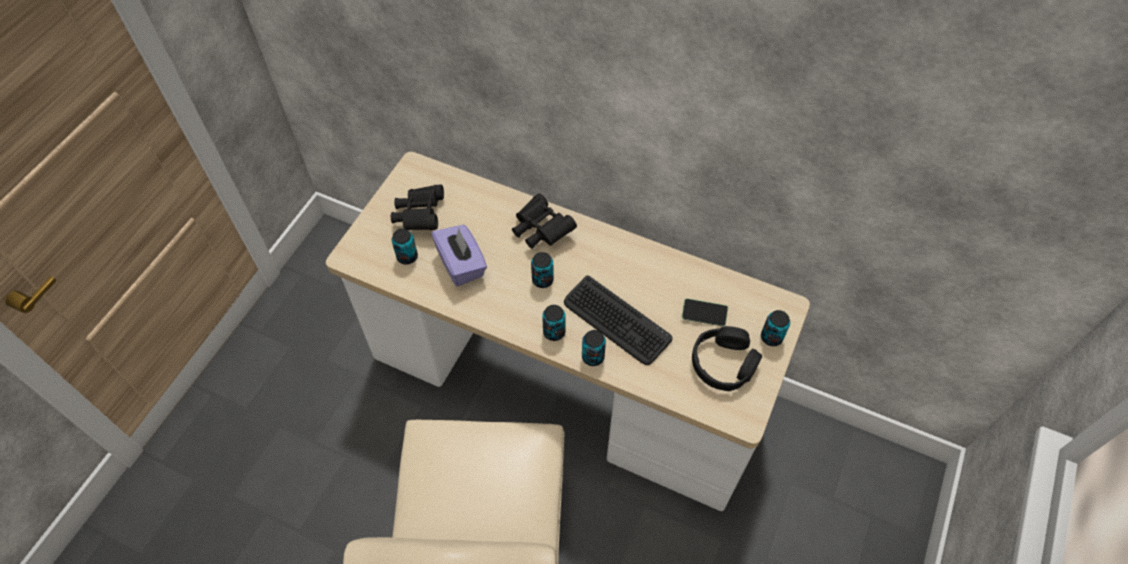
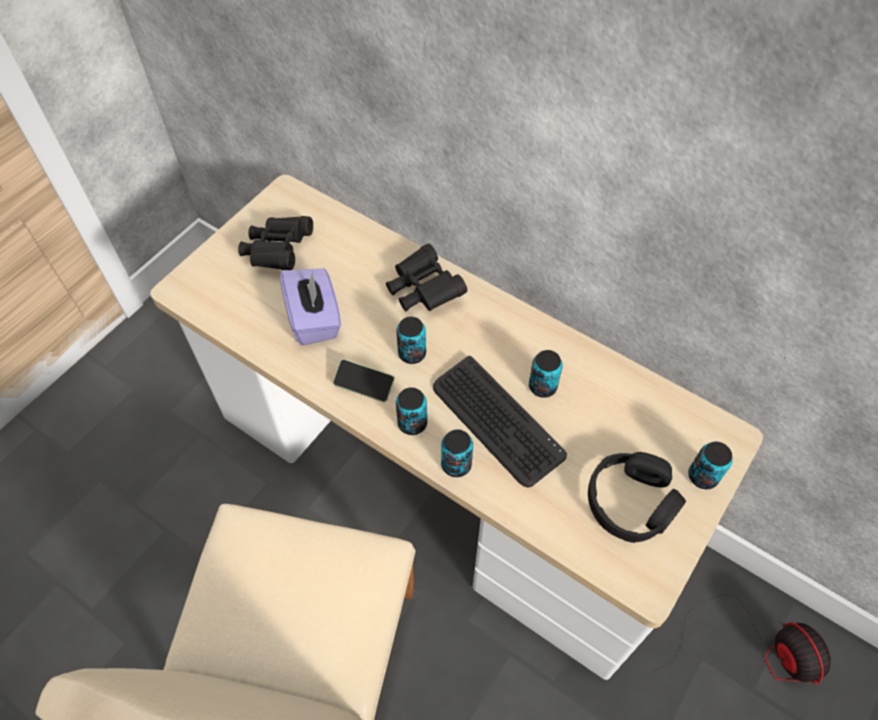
camera: 10 degrees right, 0 degrees up
can [392,229,418,265] -> can moved to [529,350,563,398]
phone [682,298,728,327] -> phone moved to [333,359,395,402]
none -> fan [653,594,831,685]

